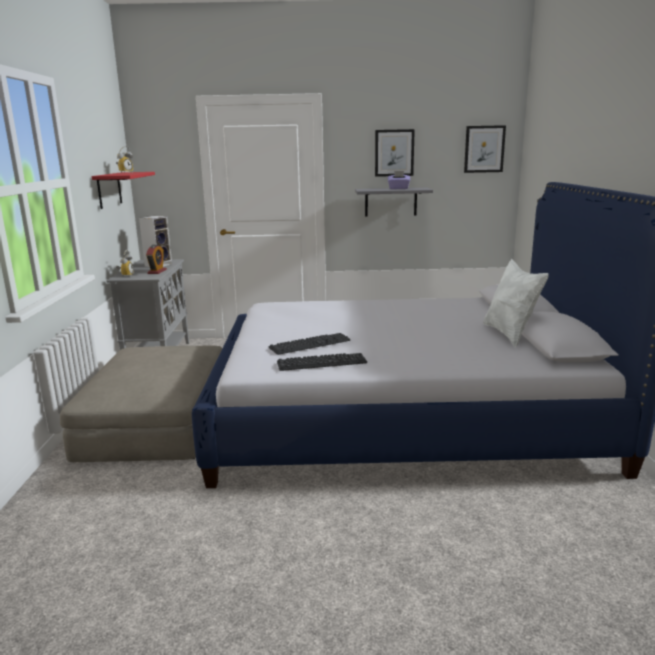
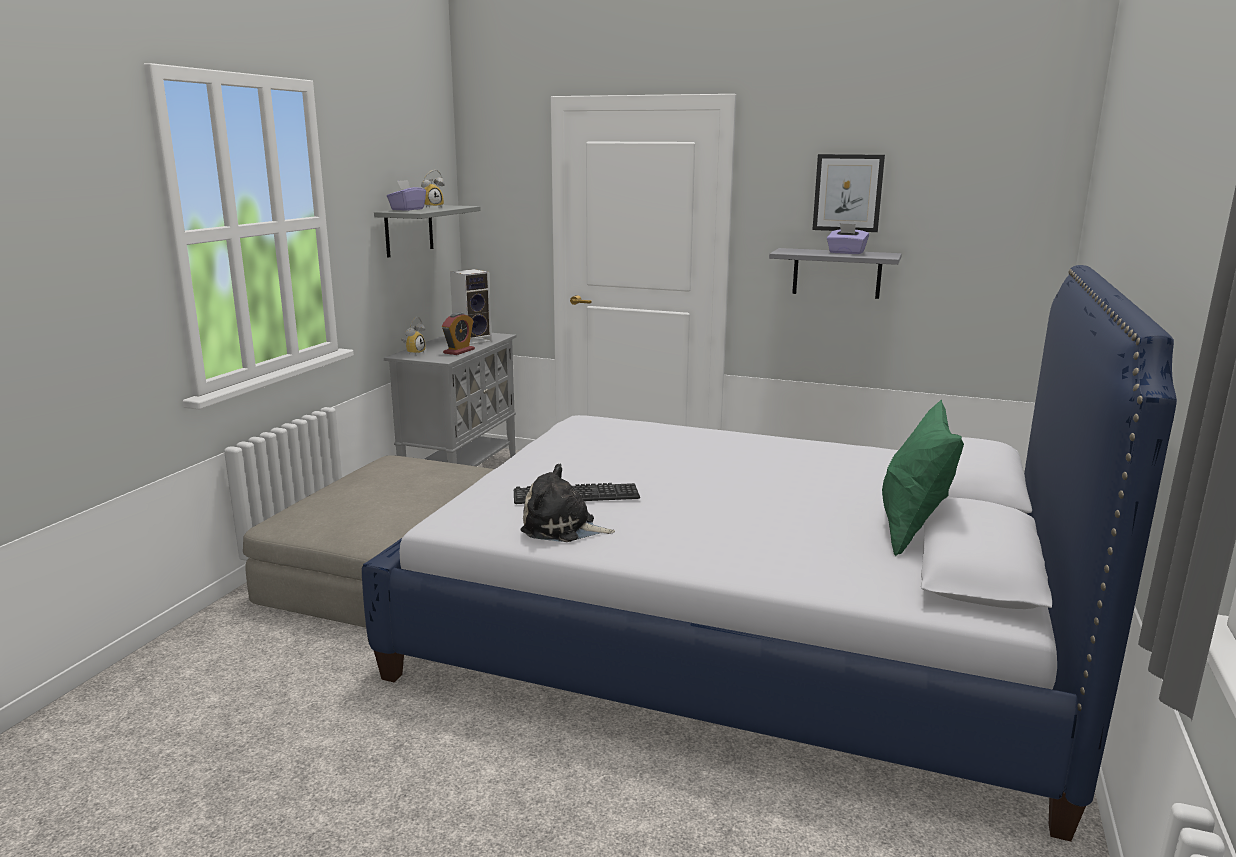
camera: 20 degrees right, 0 degrees up
red shelf [92,172,155,209] -> grey shelf [374,205,481,257]
keyboard [277,353,367,371] -> plush toy [521,464,615,542]
picture [464,125,506,173] -> none
white pillow [483,259,549,347] -> green pillow [882,399,964,556]
none -> purple tissue box [387,180,426,211]

